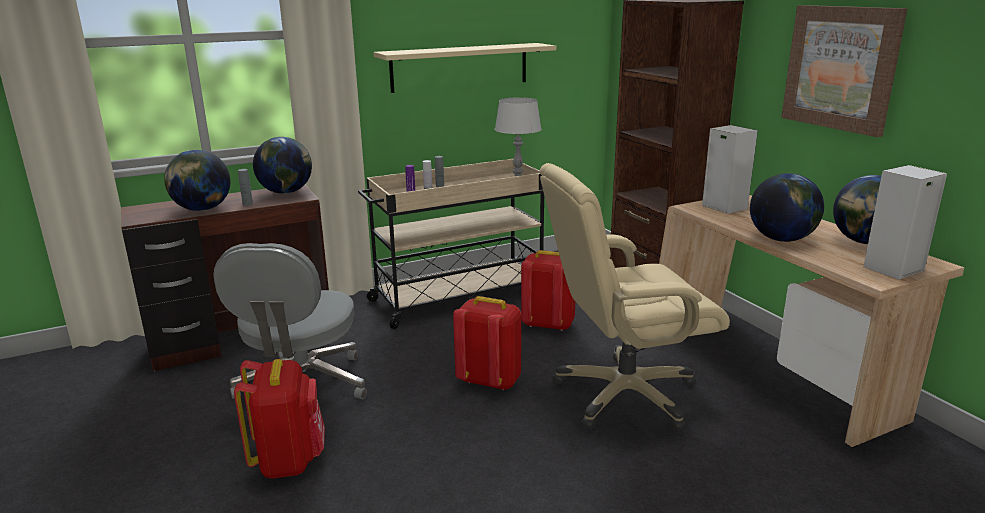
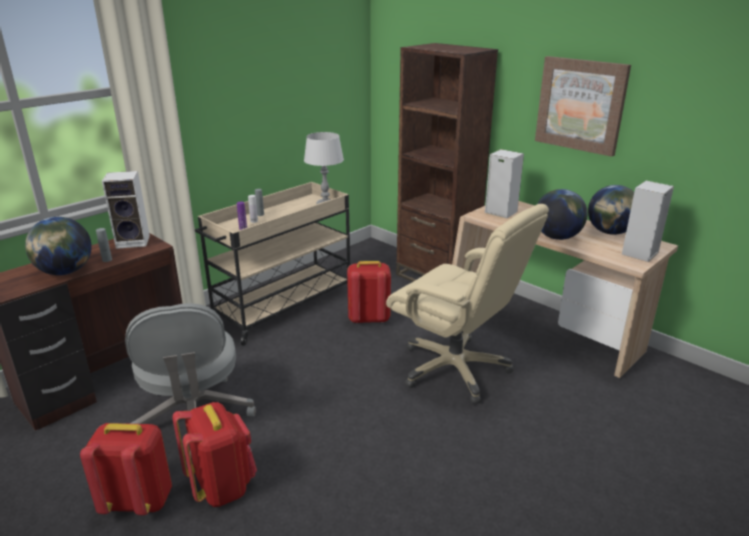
camera: 20 degrees left, 5 degrees up
globe [253,137,312,194] -> speaker [102,171,150,249]
beige shelf [373,43,556,93] -> none
red backpack [453,296,521,391] -> red backpack moved to [80,423,172,515]
beige office chair [540,163,730,431] -> beige office chair turned 105 degrees counterclockwise [386,204,549,404]

